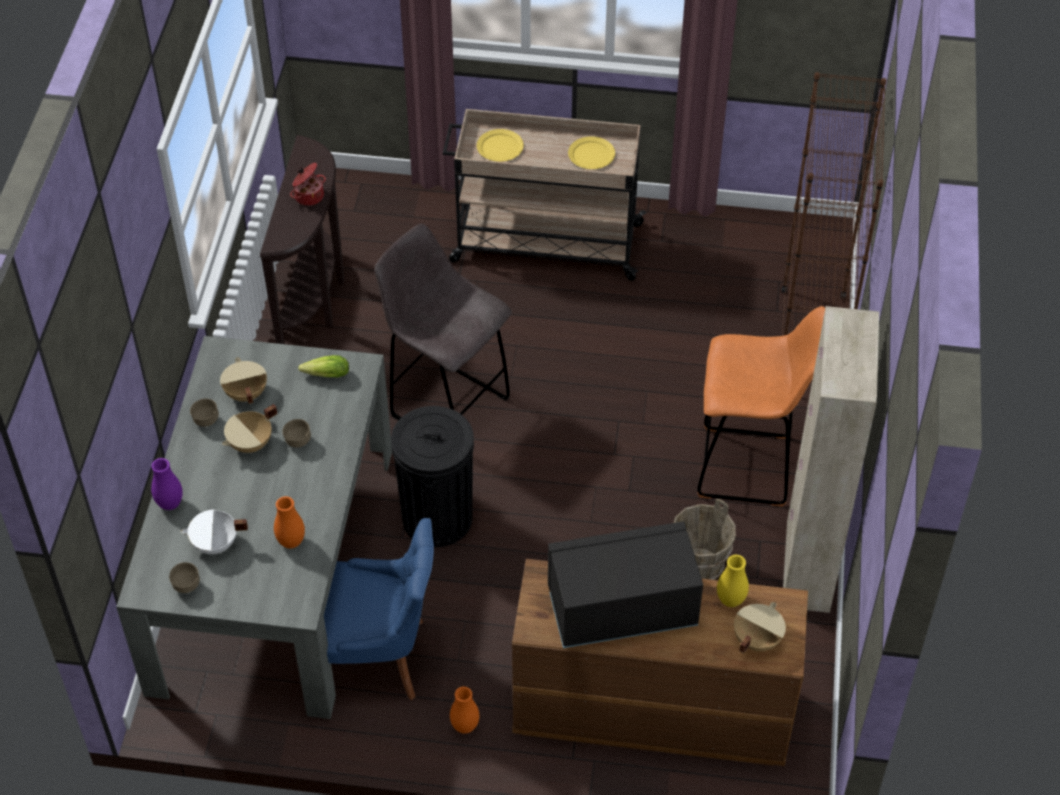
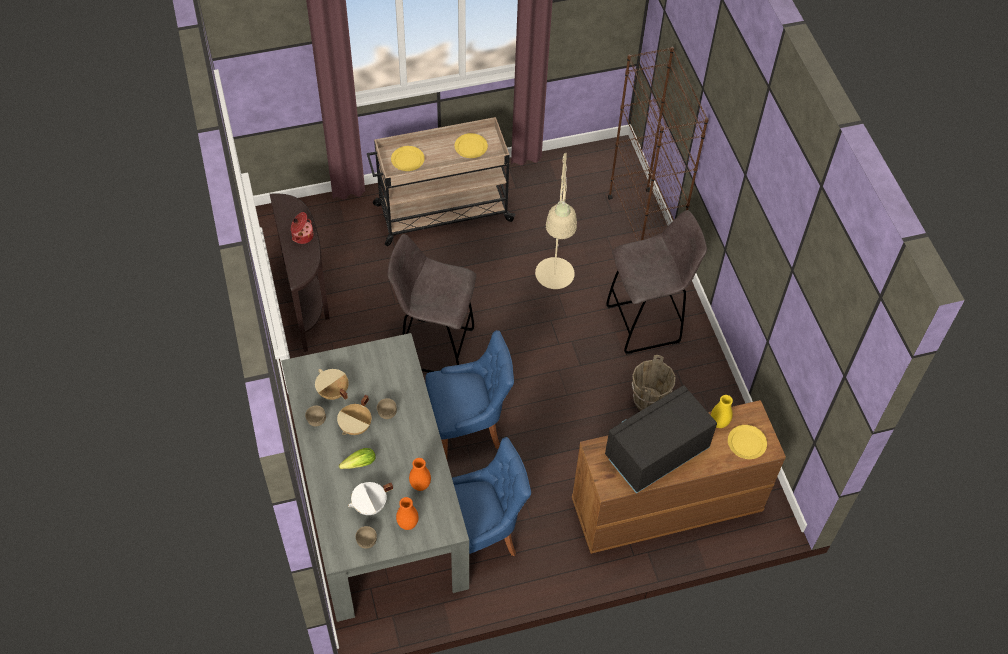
camera: 25 degrees left, 5 degrees up
purple vase [151,458,183,510] -> none
lettuce [298,355,349,377] -> lettuce moved to [339,448,376,469]
black trash can [391,406,474,547] -> blue chair [425,330,514,459]
orange vase [450,687,479,734] -> orange vase moved to [396,497,419,530]
orange stool [697,306,825,507] -> grey stool [606,210,707,355]
beige cooking pot [734,602,786,654] -> yellow plate [728,425,767,459]
beige cabinet [783,306,879,613] -> none
none -> beige floor lamp [535,153,577,289]

